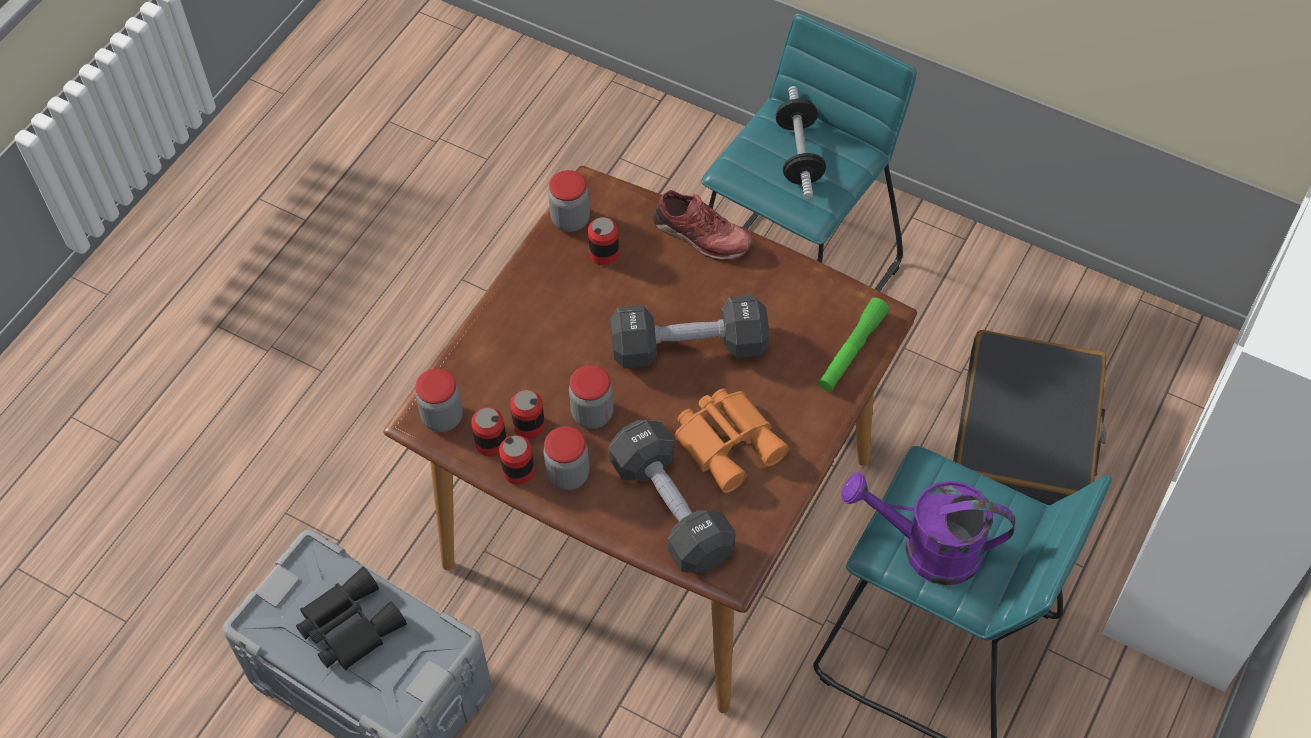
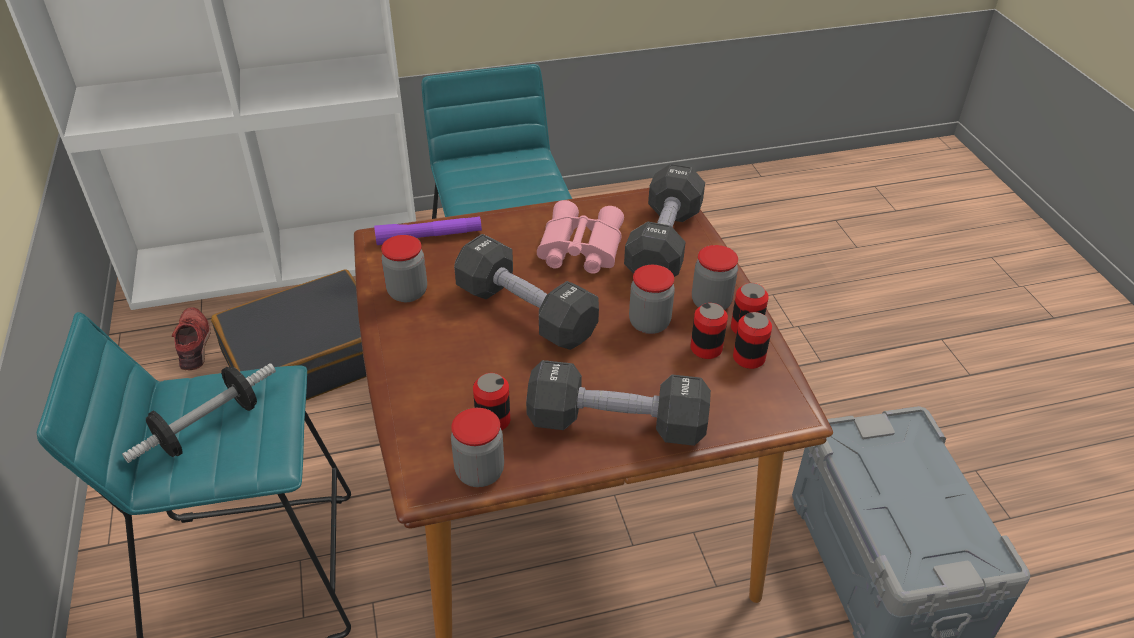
camera: 135 degrees left, 15 degrees down
black binoculars [296,567,407,671] -> none
jar [415,369,463,432] -> jar moved to [381,235,427,302]
red shoe [652,190,753,261] -> red shoe moved to [172,307,211,370]
orange binoculars [674,388,789,493] -> pink binoculars [537,200,624,274]
green flashlight [818,298,889,391] -> purple flashlight [374,216,482,245]
purple watering can [842,472,1016,585] -> none
none -> black dumbbell [526,360,711,446]

